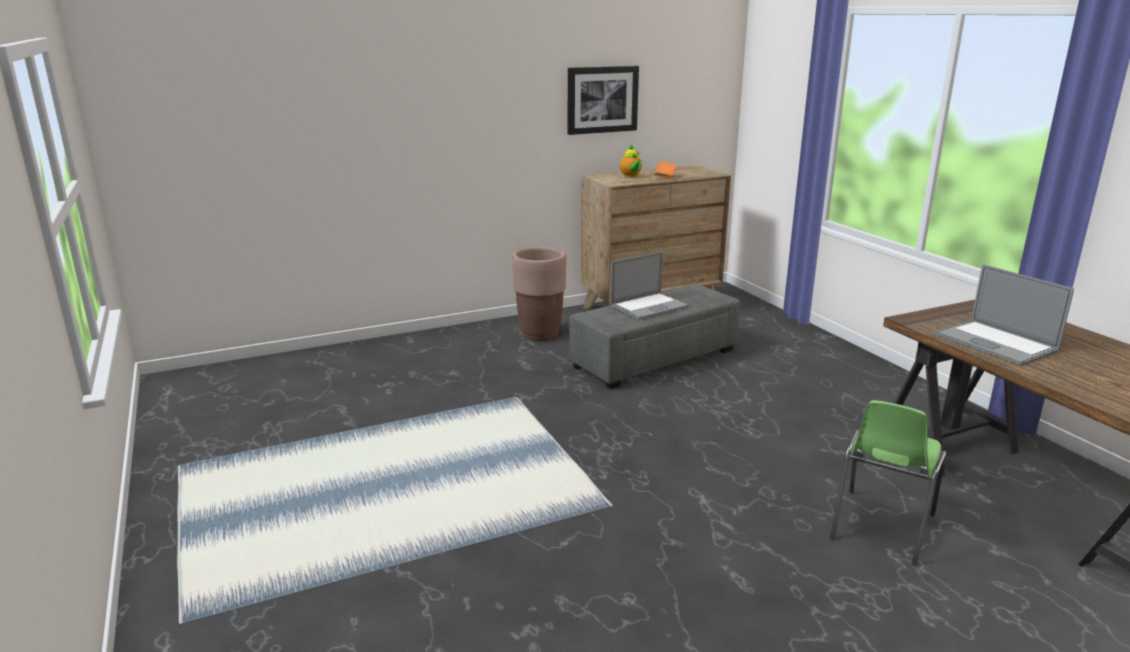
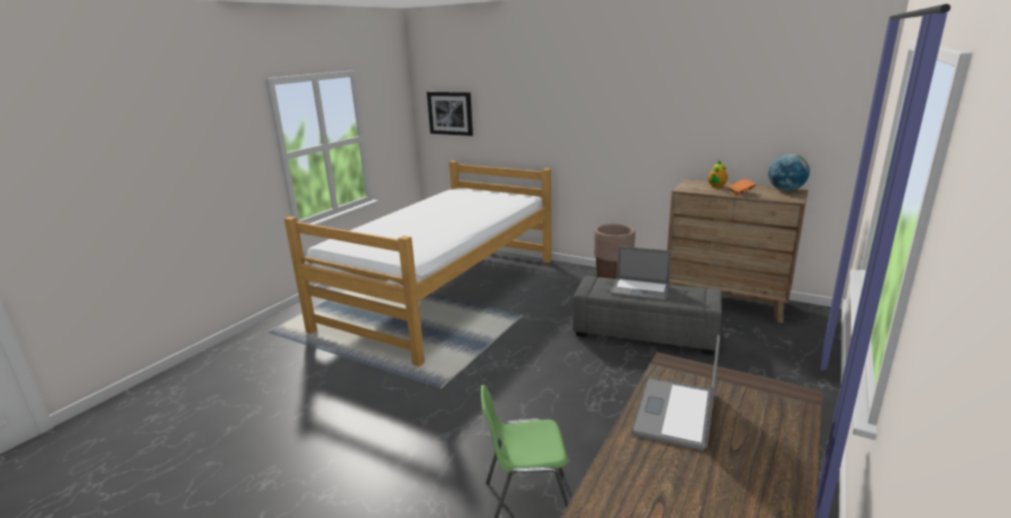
camera: 55 degrees right, 0 degrees up
picture [568,66,639,135] -> picture moved to [427,92,473,136]
none -> bed [284,161,552,367]
none -> globe [768,154,810,191]

